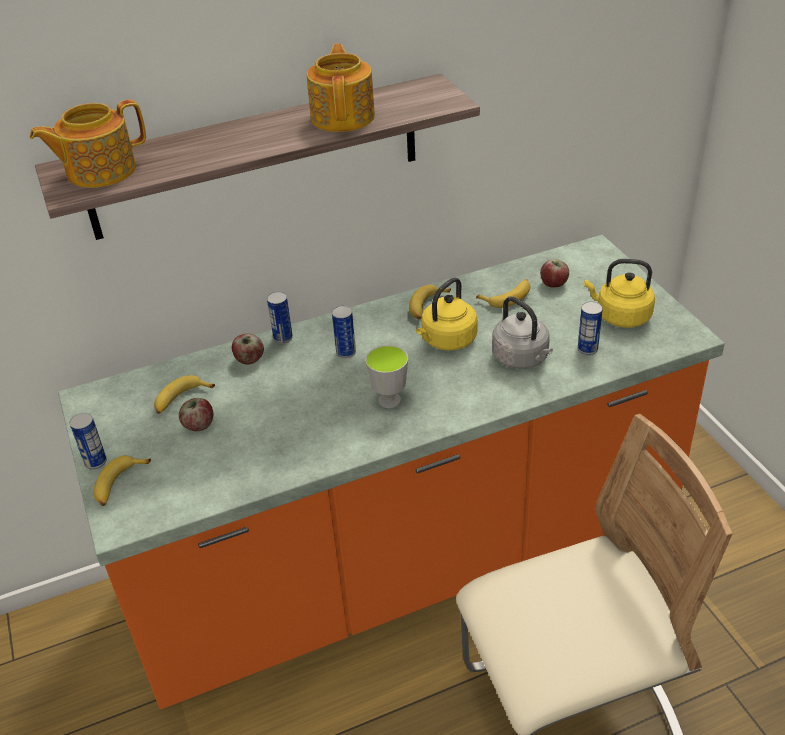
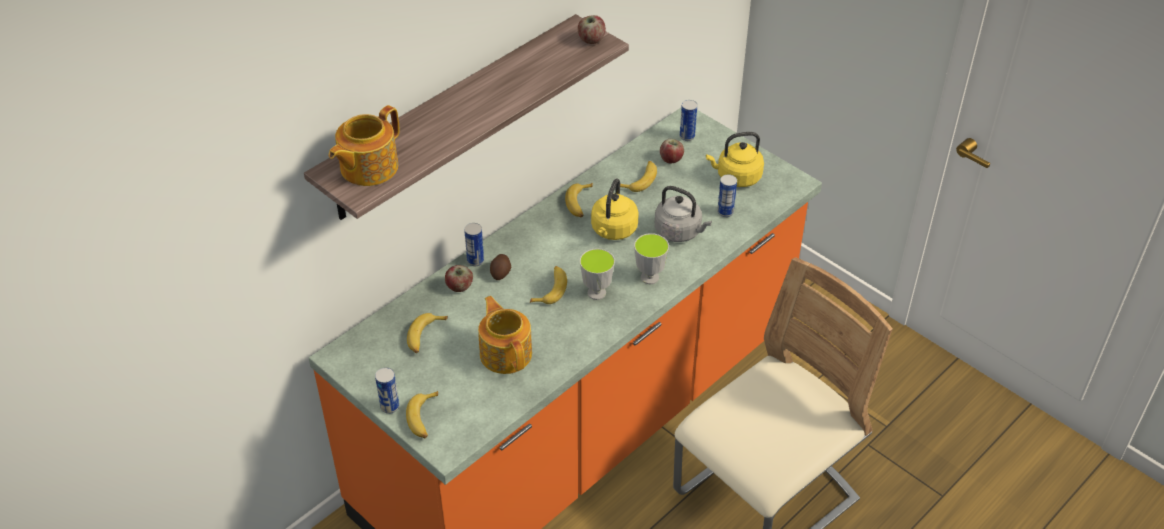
camera: 25 degrees left, 5 degrees up
apple [179,398,213,431] -> apple moved to [578,15,606,44]
teapot [307,43,375,132] -> teapot moved to [478,296,532,374]
can [332,306,356,359] -> can moved to [680,100,697,141]
none -> potato [490,254,511,280]
none -> banana [530,266,567,304]
none -> cup [634,233,669,284]

